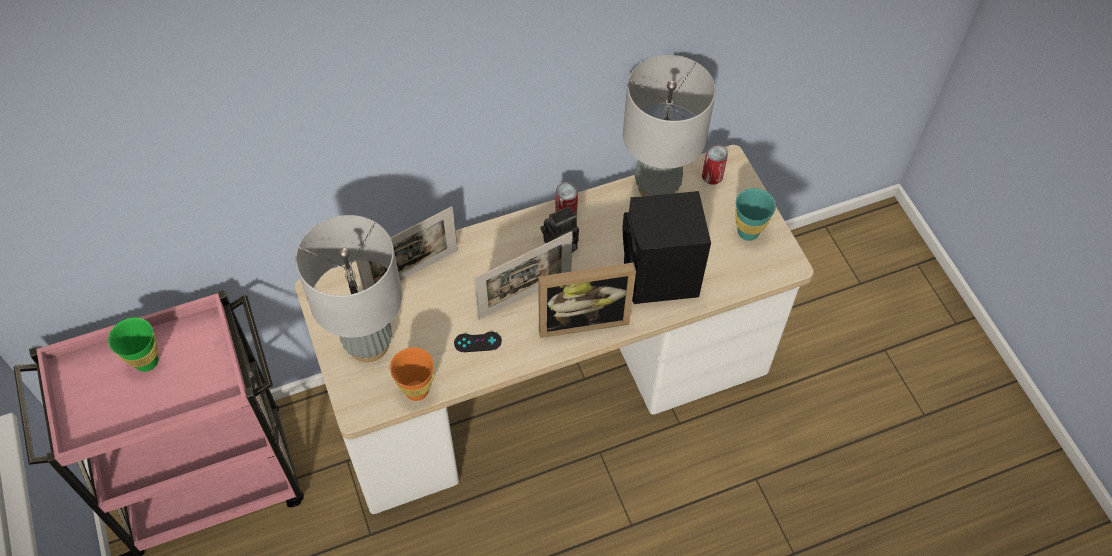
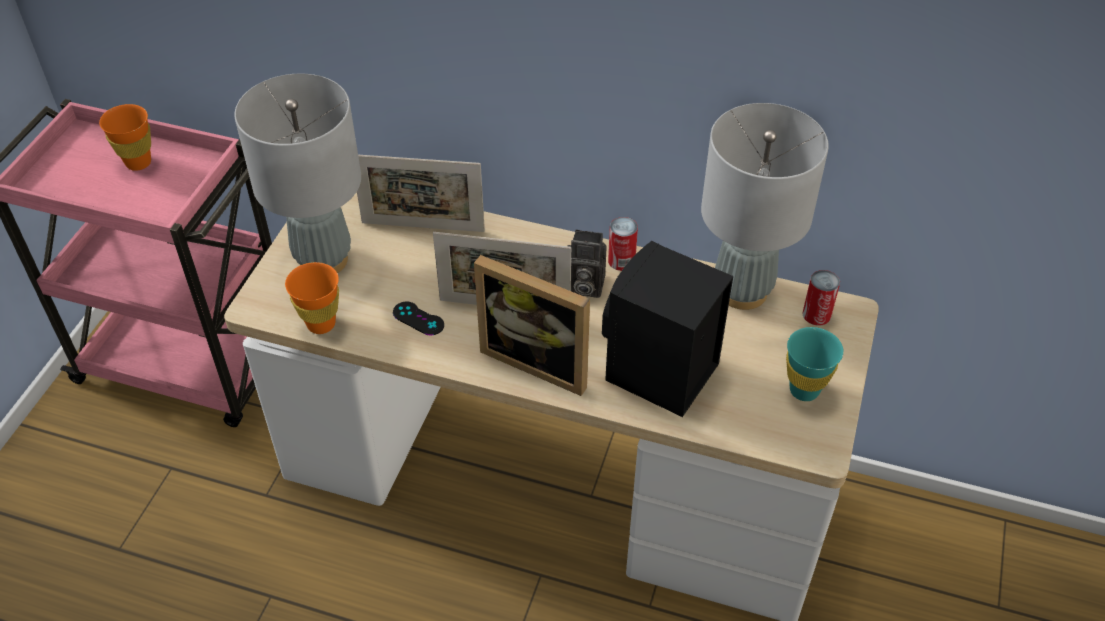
camera: 40 degrees right, 10 degrees down
green cup [108,317,158,372] -> orange cup [99,104,151,171]

